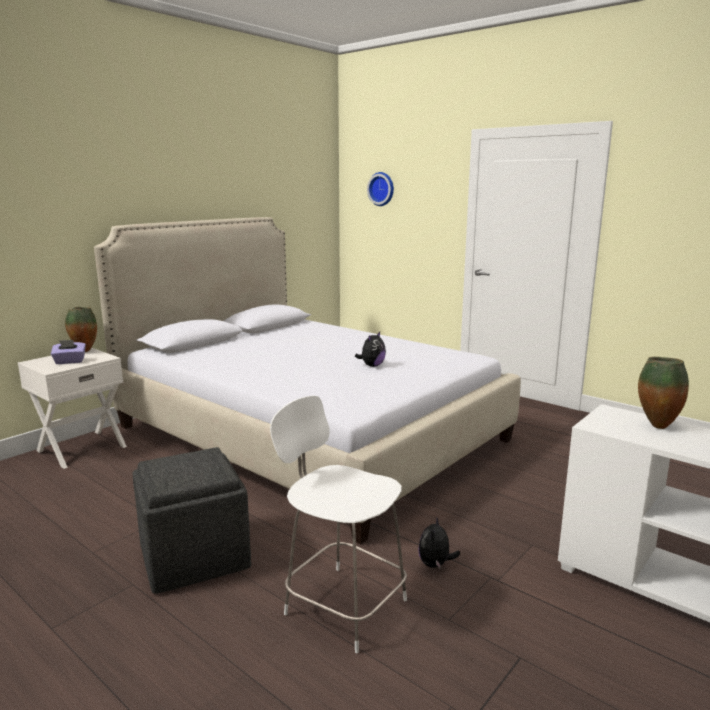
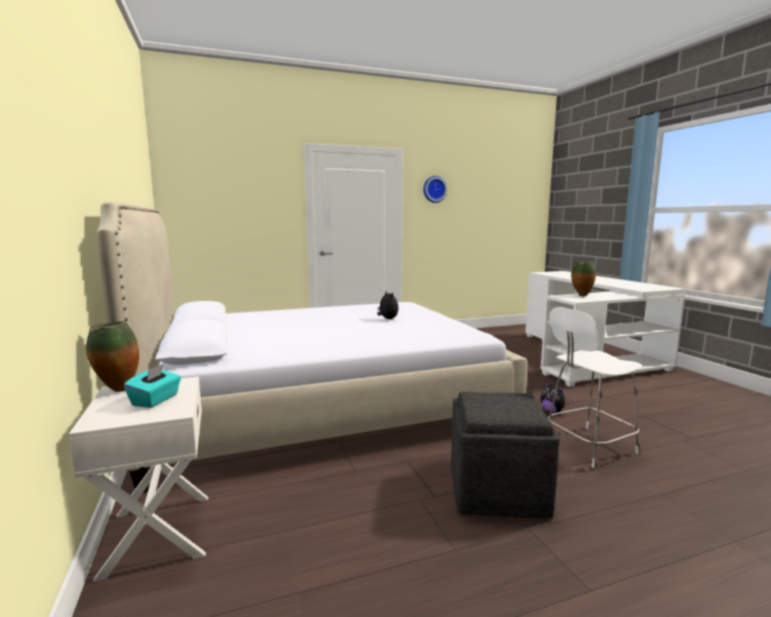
camera: 60 degrees left, 5 degrees down
purple tissue box [51,340,86,364] -> turquoise tissue box [124,364,181,408]
wall clock [367,172,394,206] -> wall clock moved to [423,176,447,203]

